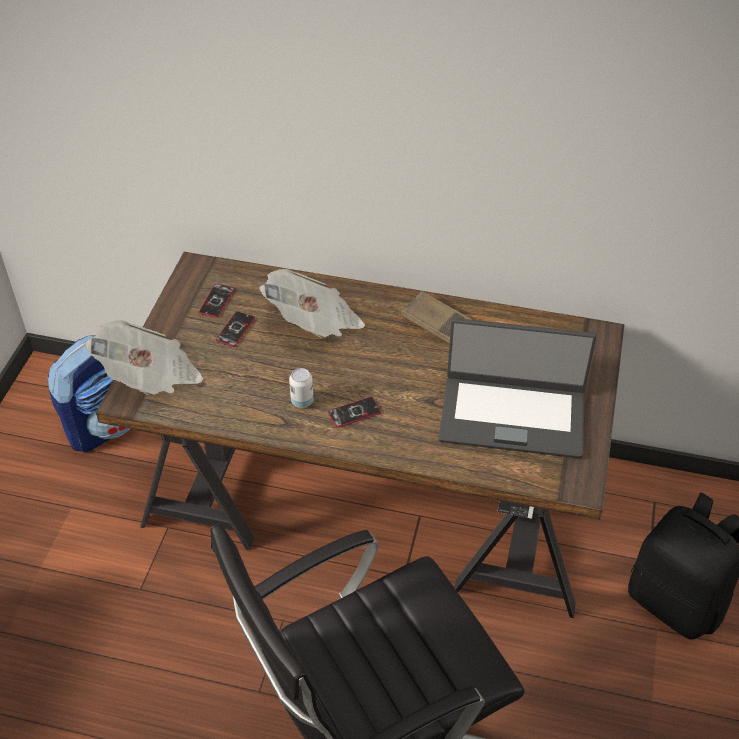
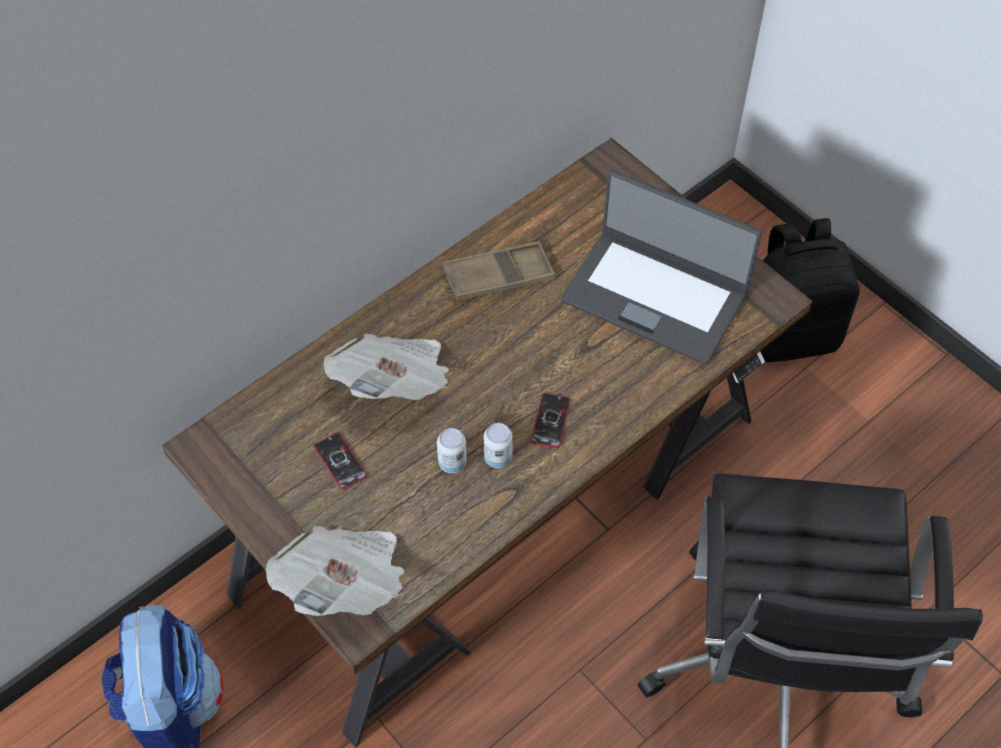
camera: 55 degrees left, 10 degrees up
phone [199,284,235,317] -> none
laptop [438,318,596,458] -> laptop turned 75 degrees clockwise [561,170,762,364]
none -> can [437,428,467,473]

